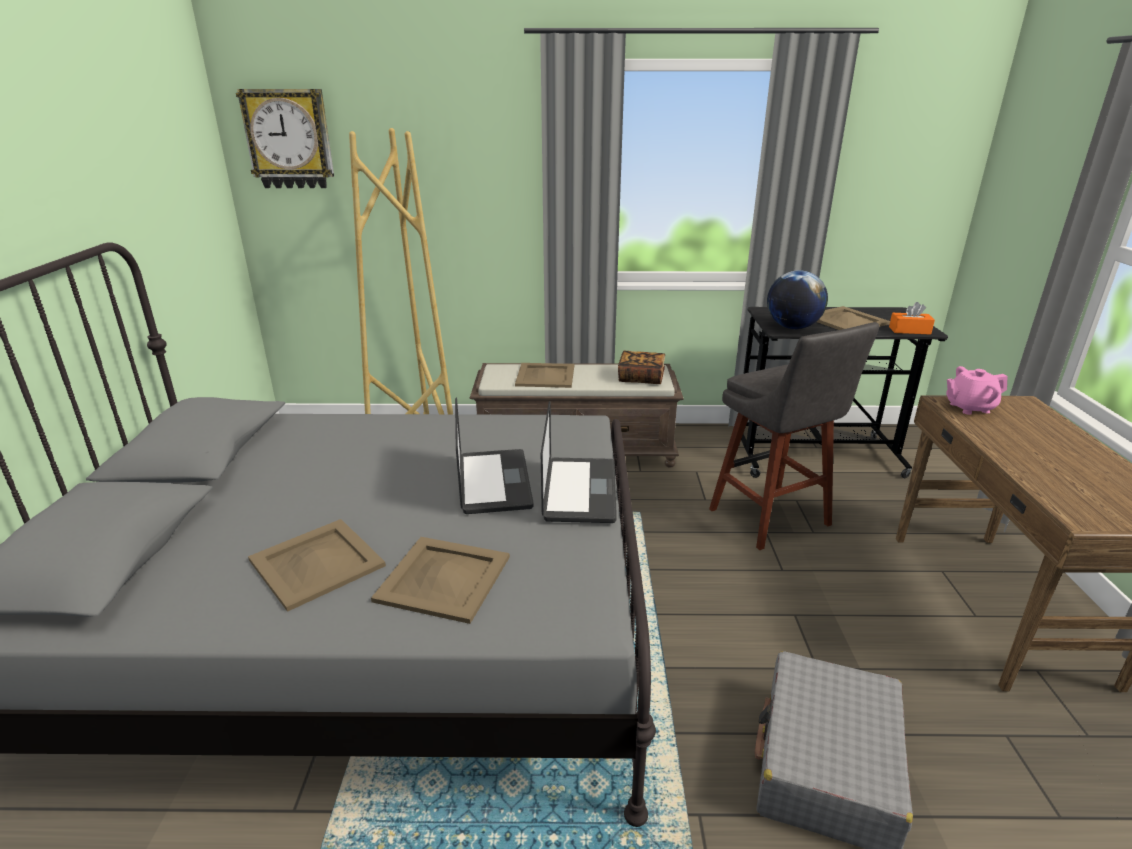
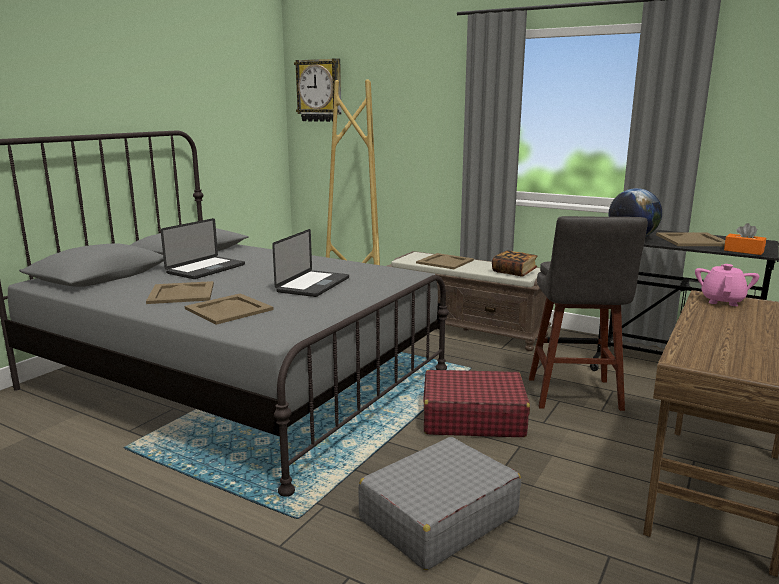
camera: 30 degrees right, 10 degrees down
laptop [541,401,617,523] -> laptop moved to [161,218,245,279]
pink teapot [946,366,1008,415] -> pink teapot turned 90 degrees clockwise [695,264,759,306]
none -> red suitcase [424,370,530,437]

